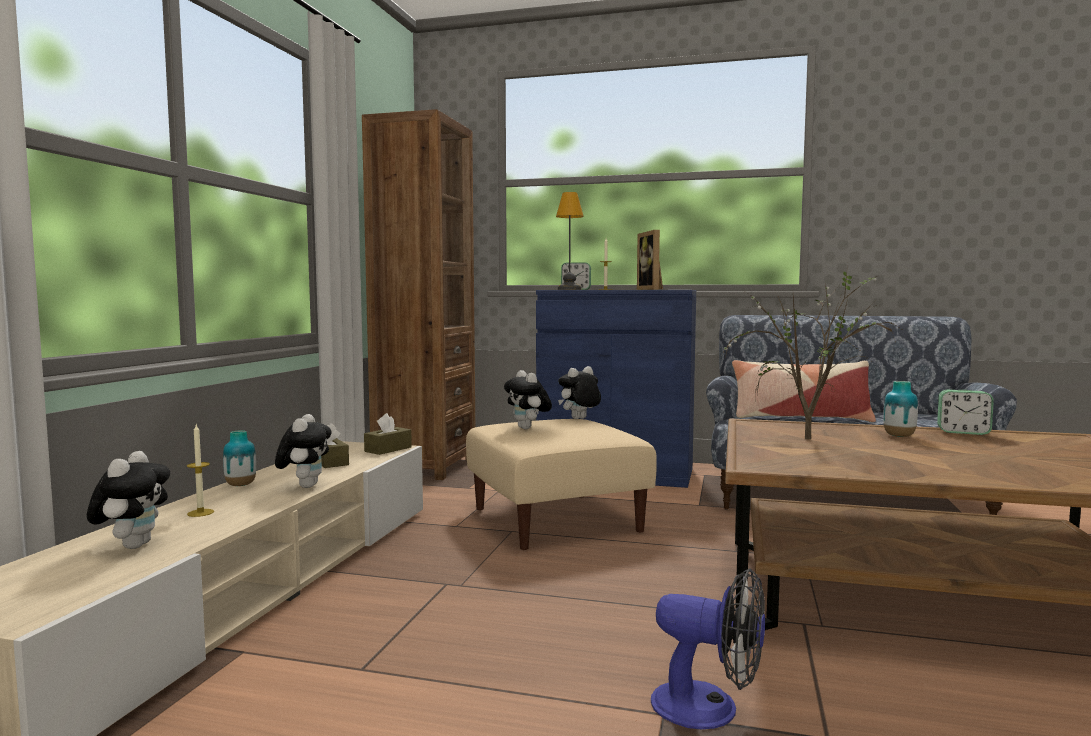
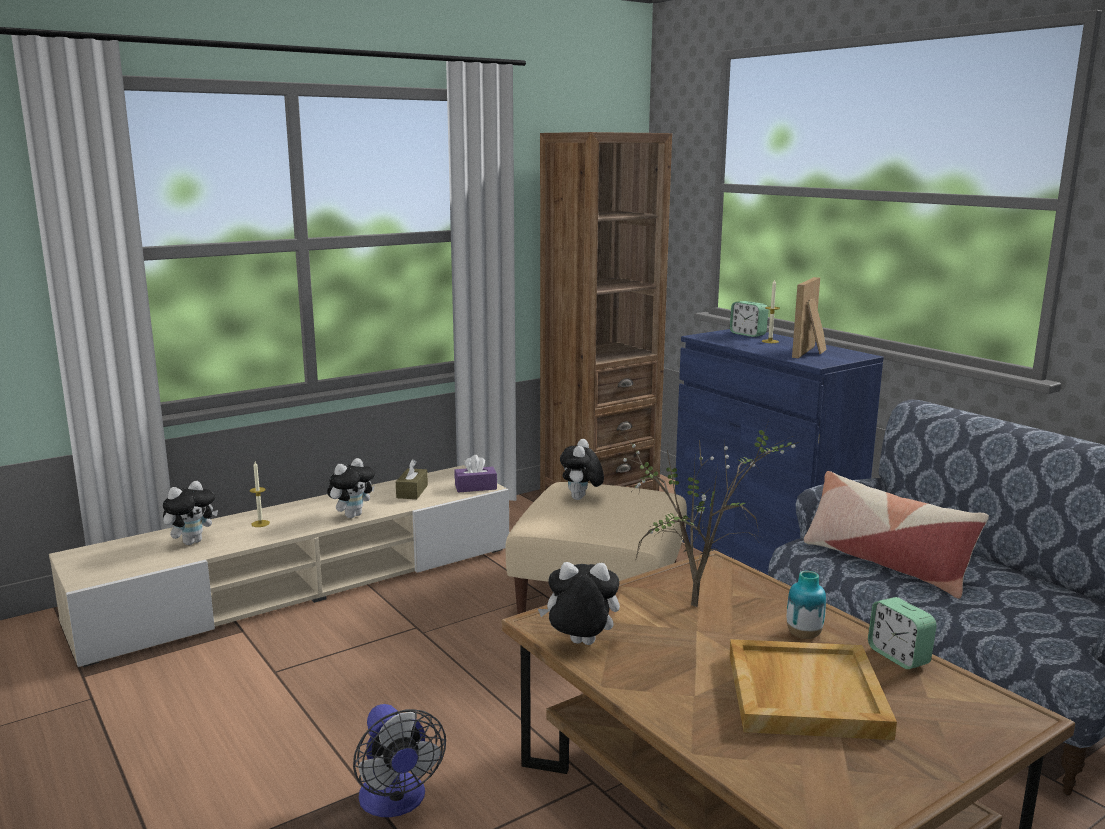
camera: 40 degrees right, 10 degrees up
vase [223,430,256,486] -> none
brown tissue box [364,413,412,455] -> purple tissue box [455,455,497,493]
table lamp [556,192,584,290] -> none
plush toy [558,366,601,419] -> plush toy moved to [538,562,620,645]
none -> beige tray [729,639,897,740]

